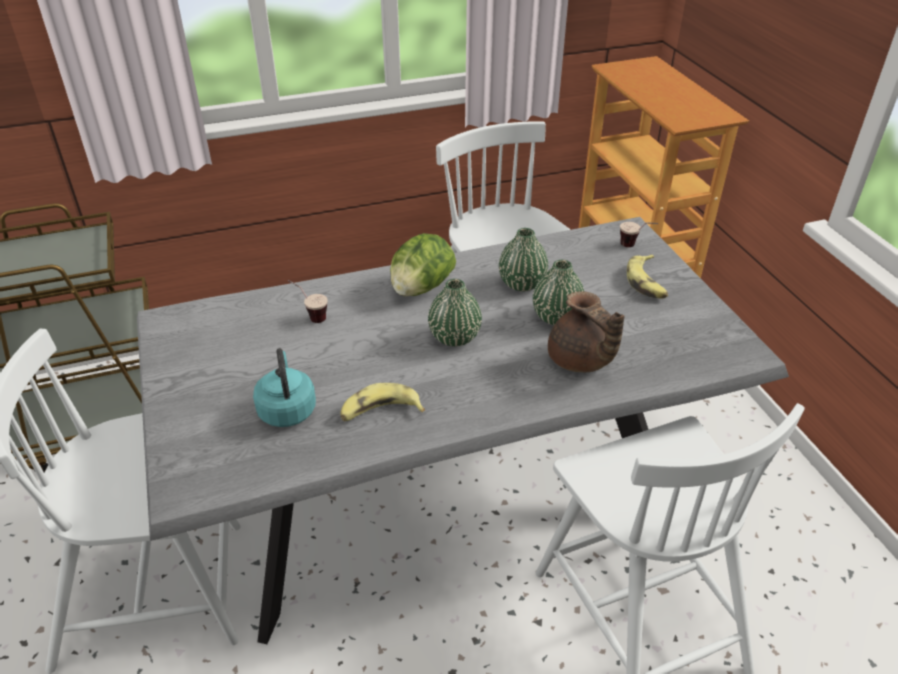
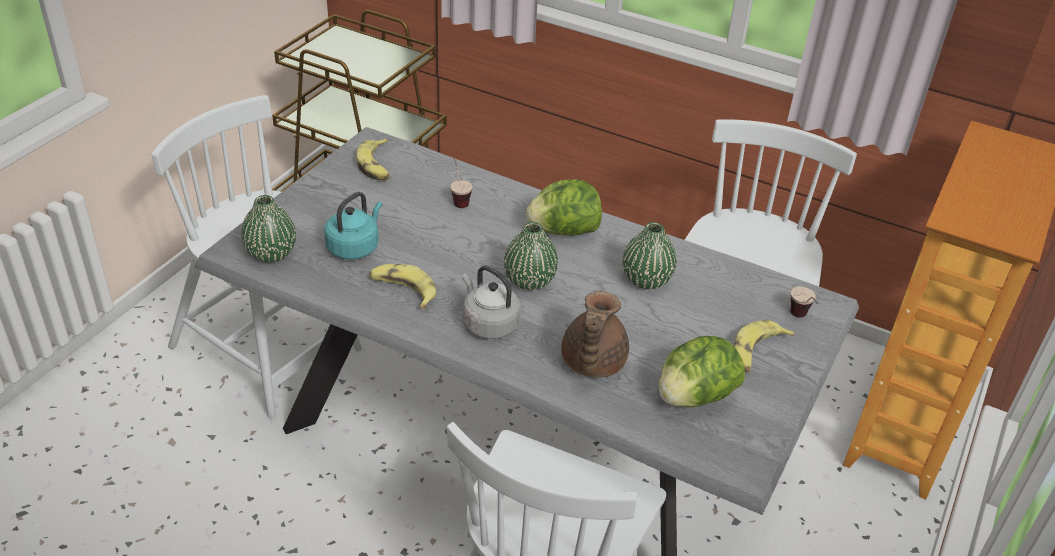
camera: 45 degrees right, 0 degrees up
green vase [533,260,584,325] -> green vase moved to [241,195,296,263]
none -> banana [356,139,390,180]
none -> grey kettle [462,265,521,339]
none -> lettuce [659,336,745,407]

